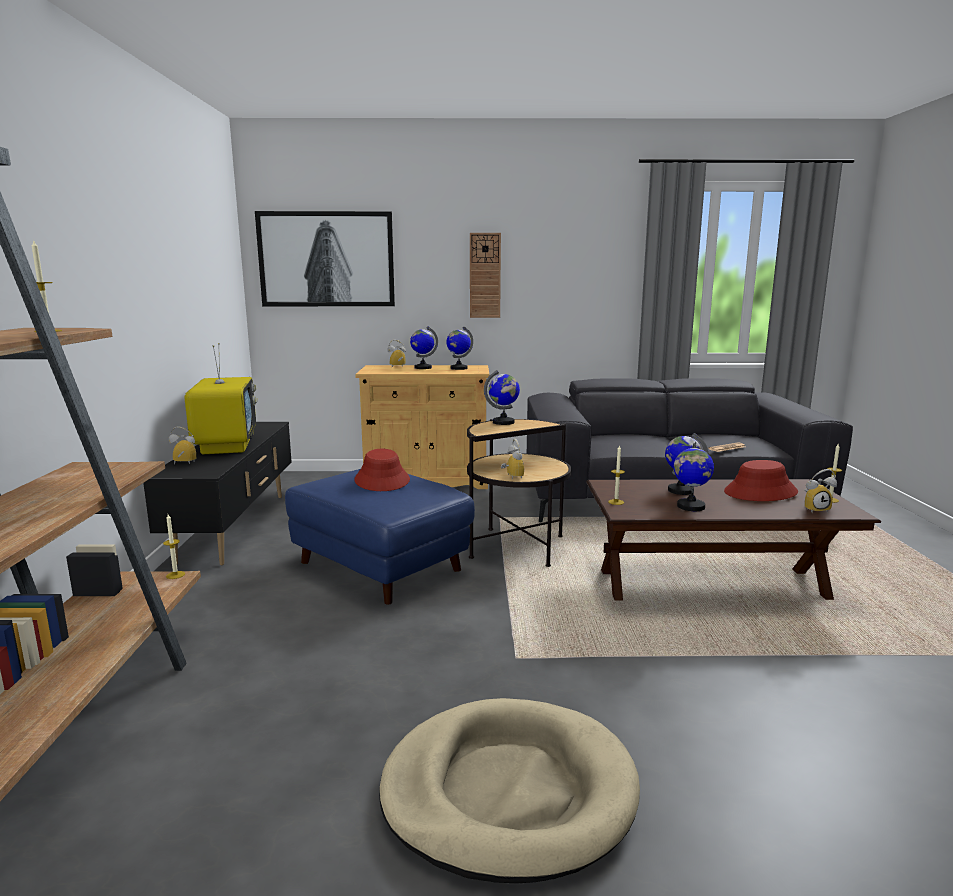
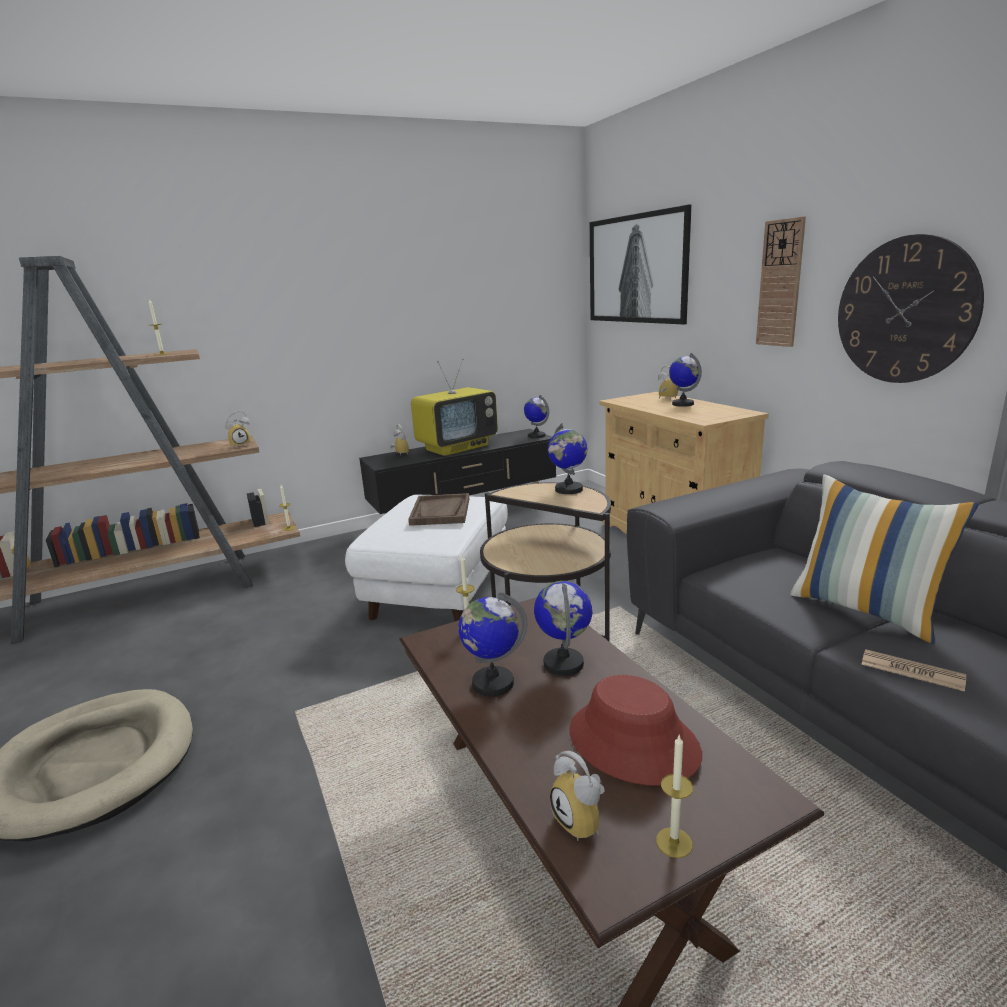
camera: 65 degrees right, 5 degrees up
blue ottoman [285,469,475,605] -> white ottoman [345,495,508,622]
red hat [354,449,410,491] -> brown tray [408,493,469,526]
globe [446,327,473,370] -> globe moved to [524,395,549,438]
alarm clock [501,439,524,479] -> alarm clock moved to [225,411,251,448]
none -> pillow [790,474,979,644]
none -> wall clock [838,234,984,383]

